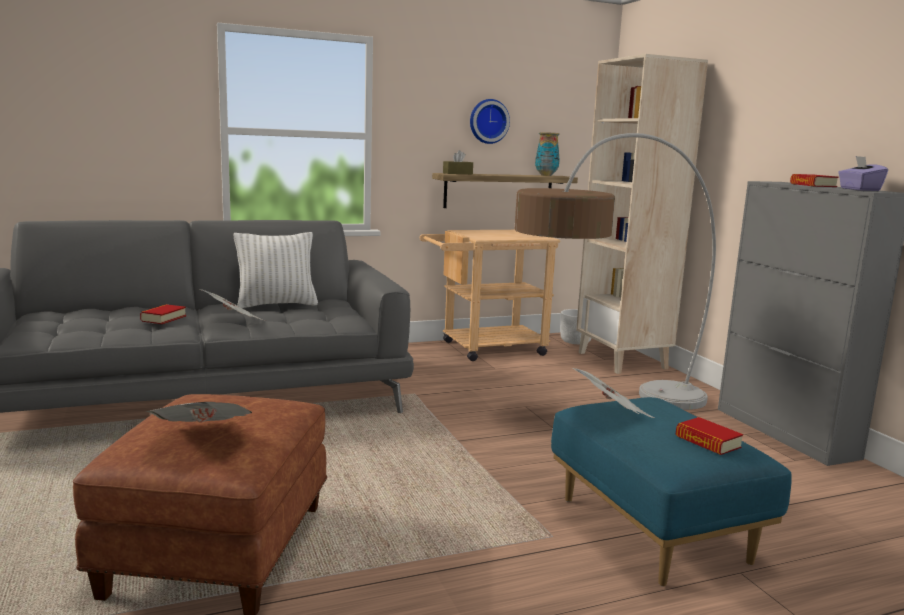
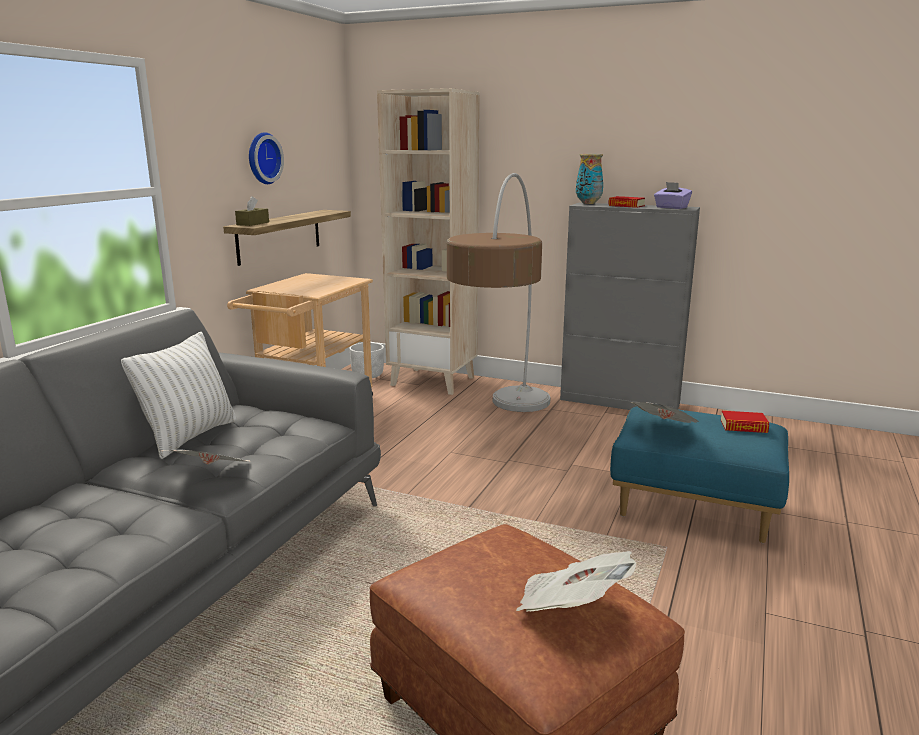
camera: 45 degrees left, 5 degrees up
book [140,304,186,324] -> none
vase [535,132,560,176] -> vase moved to [576,154,603,204]

